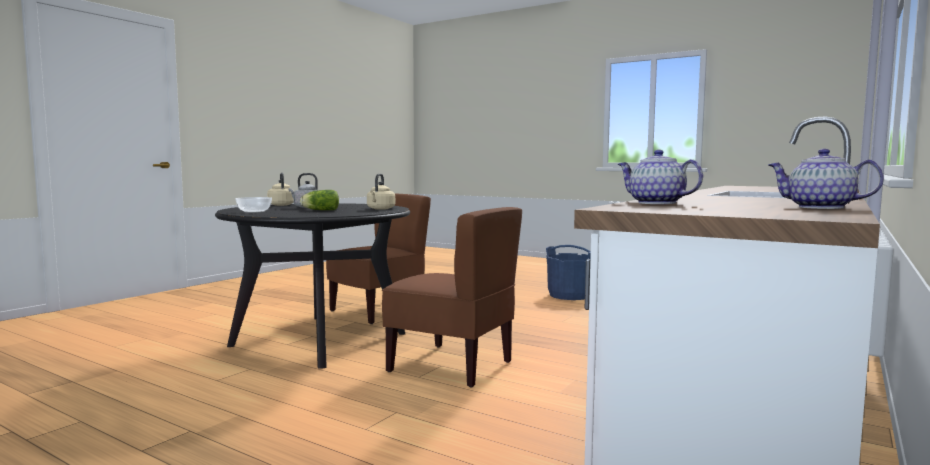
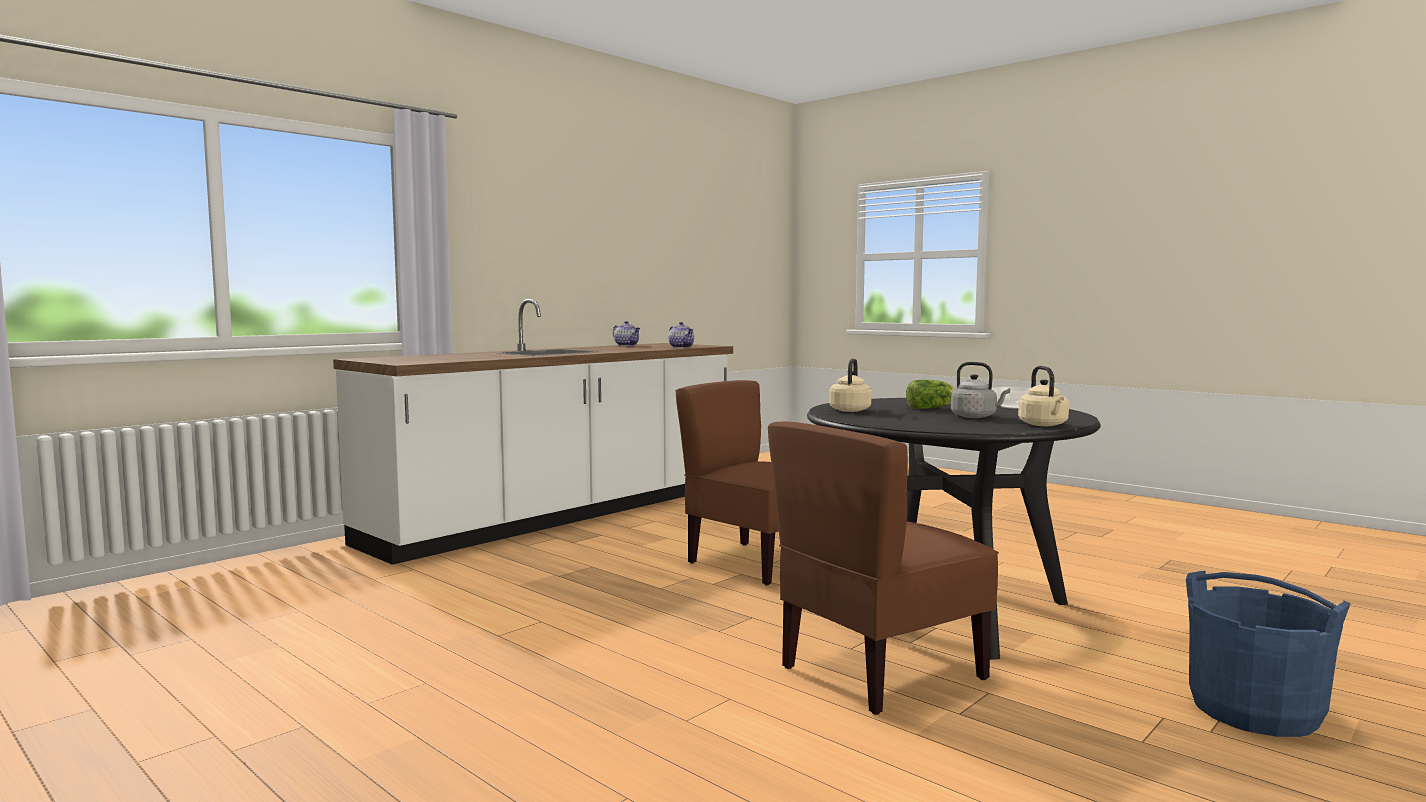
camera: 170 degrees left, 0 degrees up
blue bucket [546,245,591,300] -> blue bucket moved to [1186,571,1350,737]

